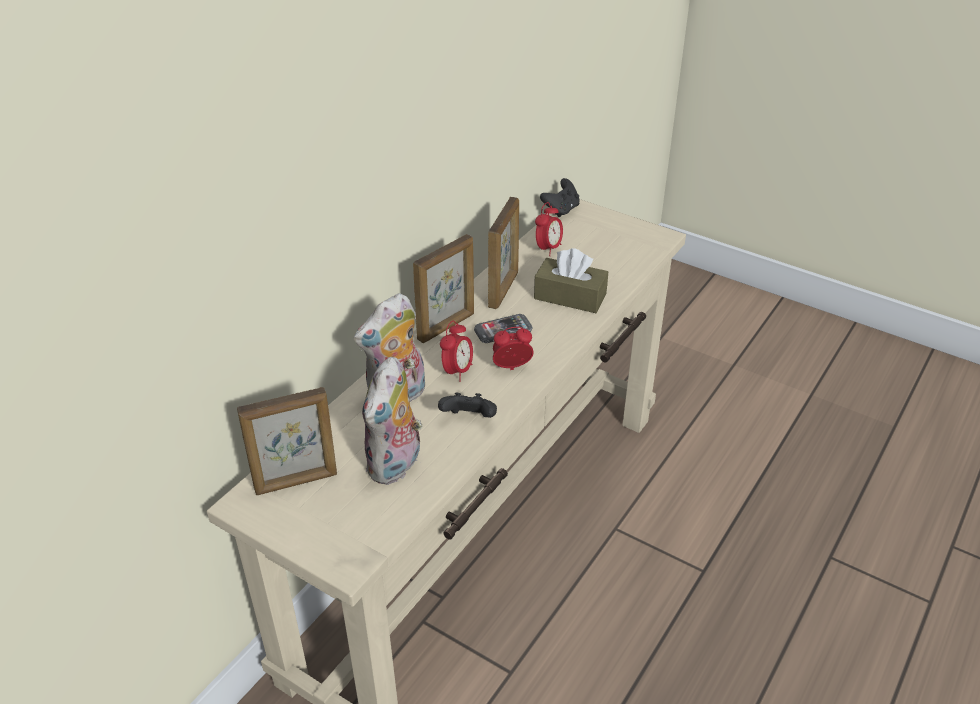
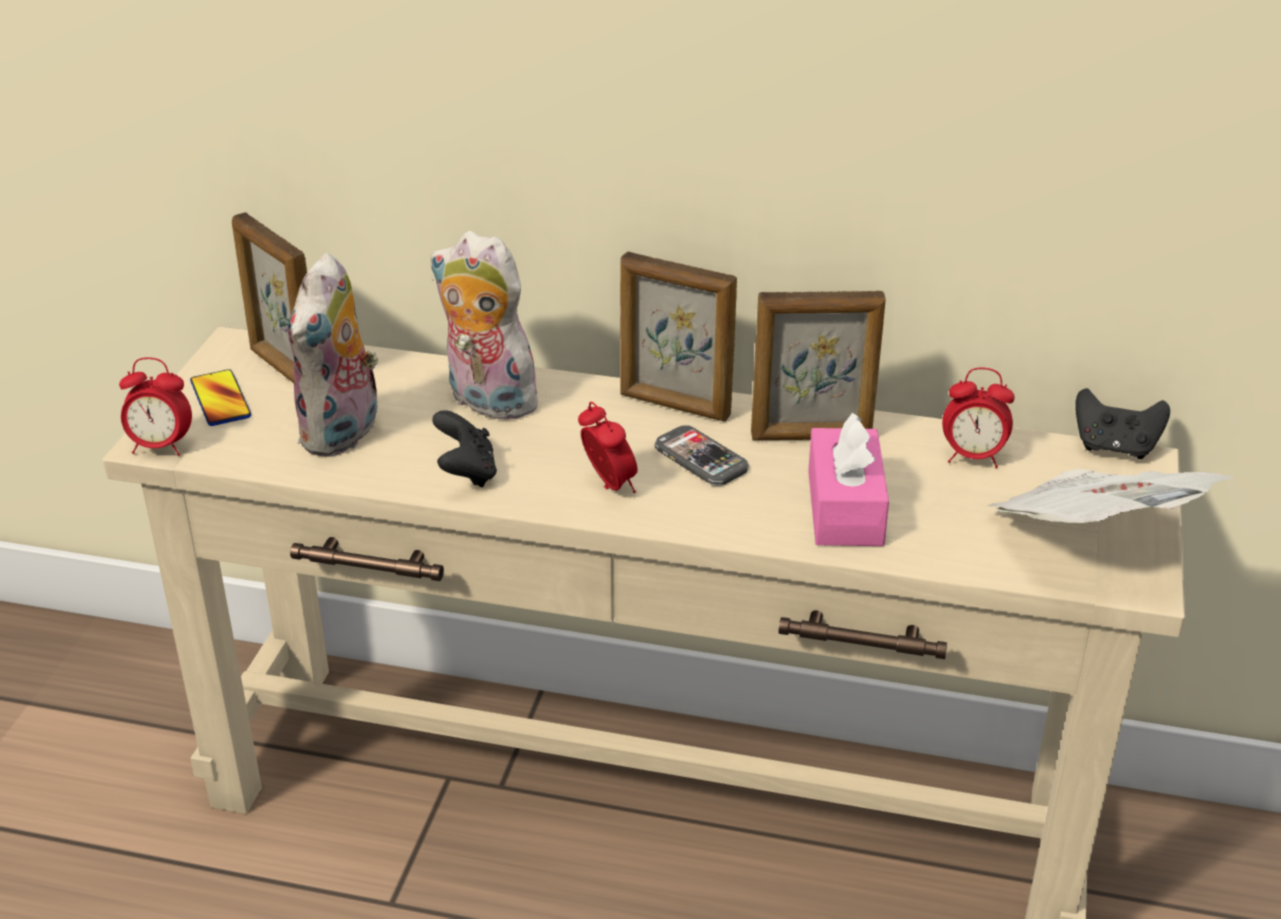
camera: 70 degrees right, 5 degrees down
plush toy [362,357,422,485] -> plush toy turned 75 degrees counterclockwise [288,253,380,457]
alarm clock [440,321,473,382] -> alarm clock moved to [119,357,192,456]
brown tissue box [534,248,608,313] -> pink tissue box [808,413,889,546]
none -> phone [190,369,251,426]
none -> newspaper [987,469,1233,523]

